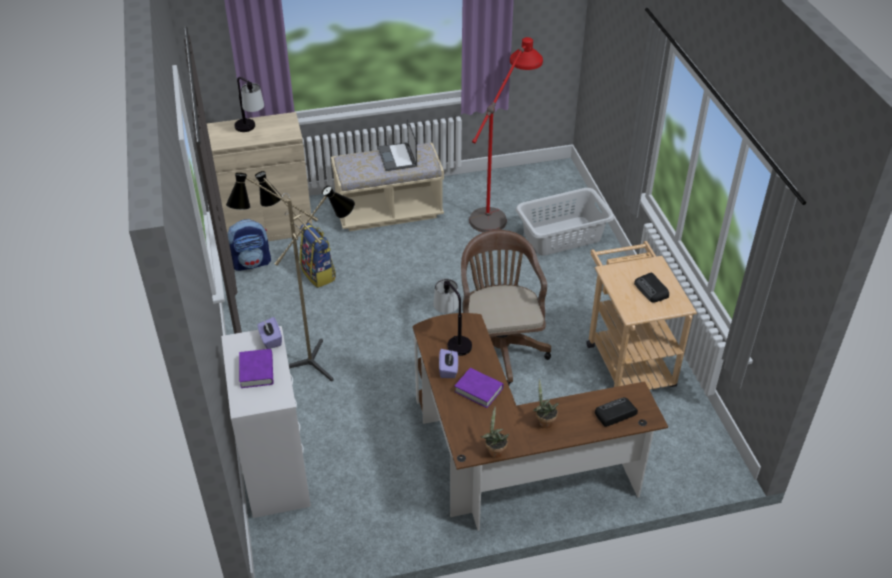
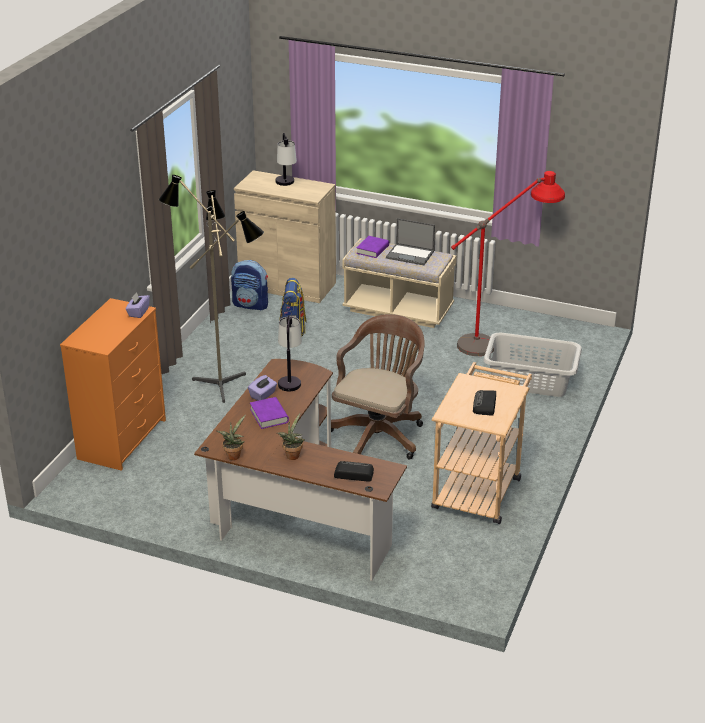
camera: 35 degrees right, 10 degrees down
white dresser [221,326,311,518] -> orange dresser [60,298,166,471]
purple book [239,349,273,388] -> purple book moved to [356,236,389,258]
laptop [378,119,417,171] -> laptop turned 90 degrees counterclockwise [386,218,435,265]

